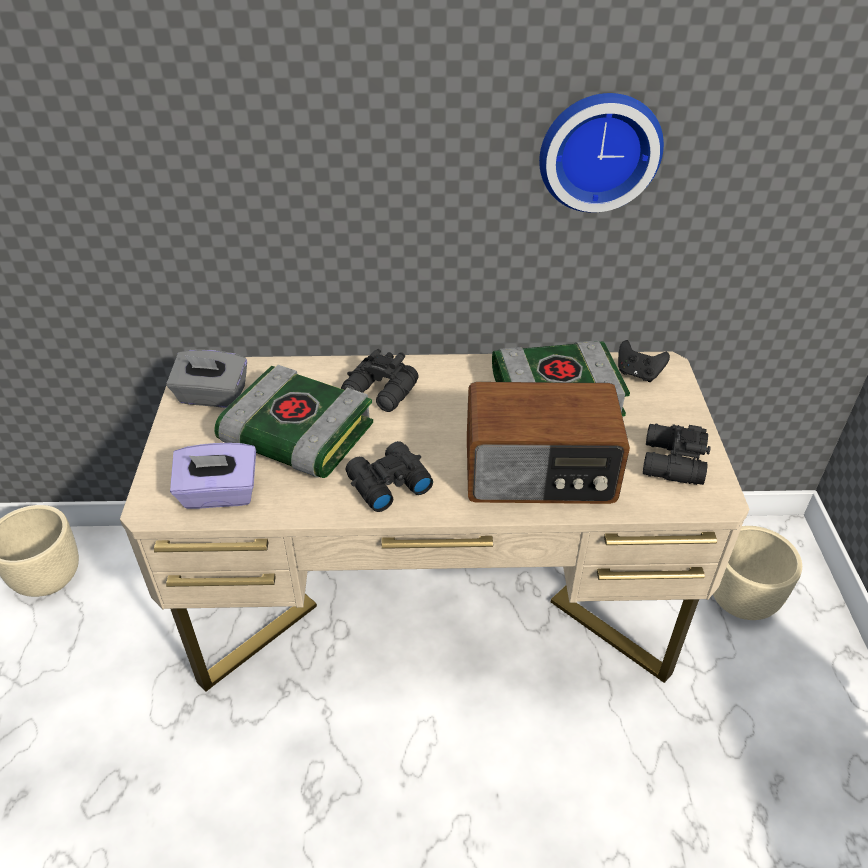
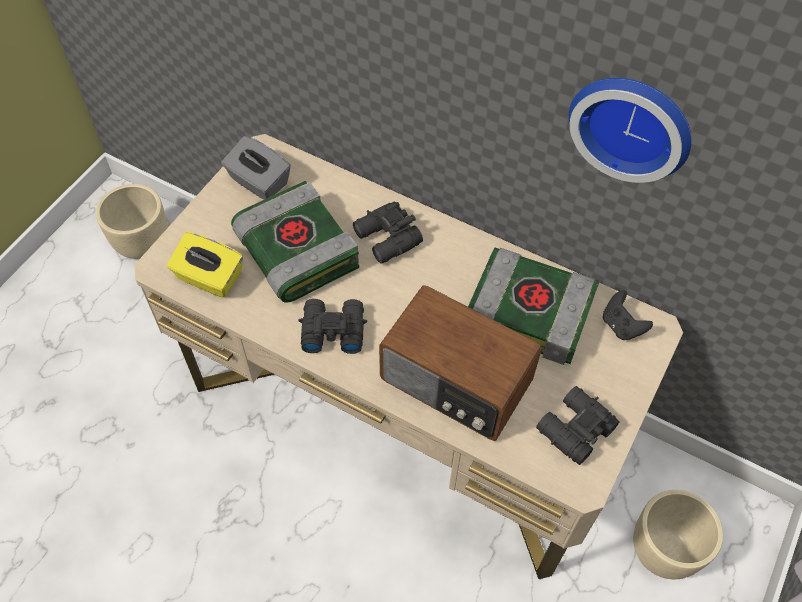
camera: 30 degrees right, 15 degrees up
purple tissue box [170,443,256,509] -> yellow tissue box [167,232,243,298]

